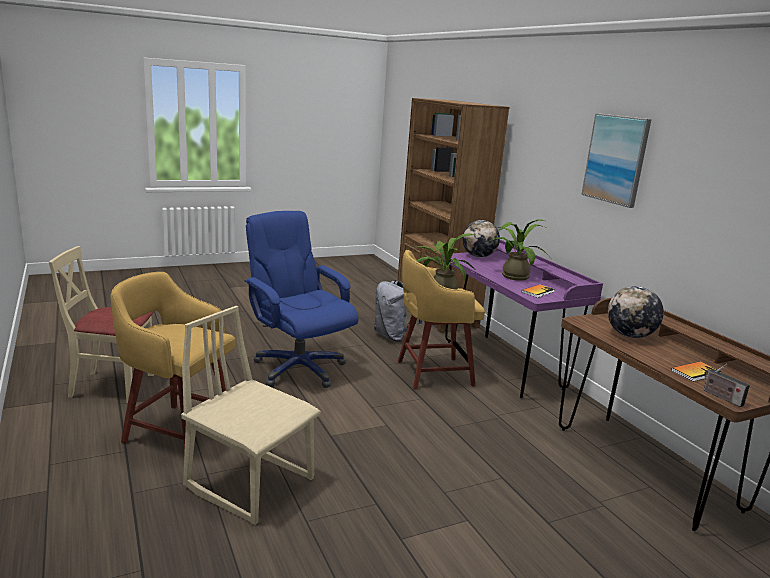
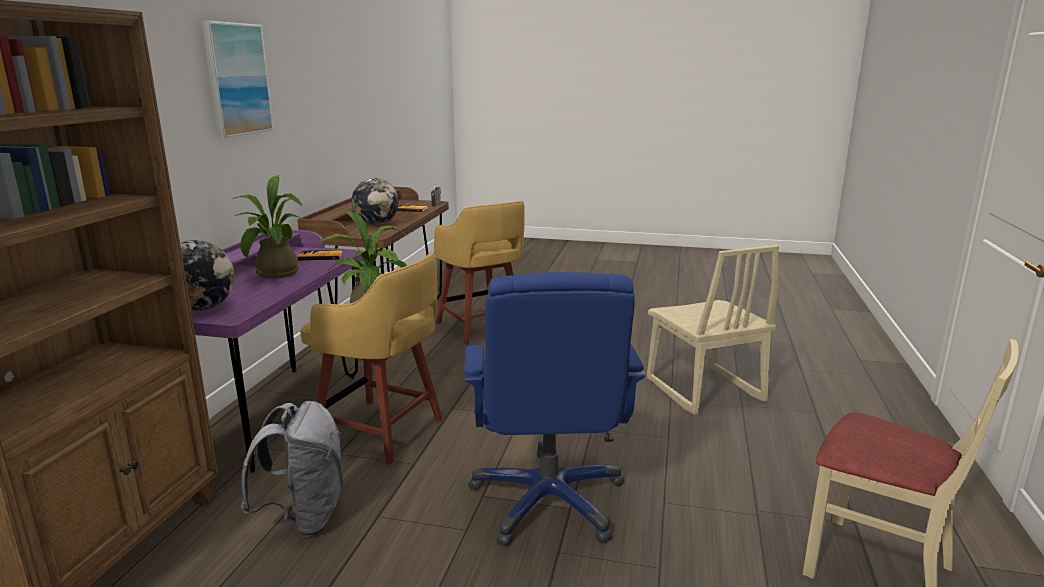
camera: 140 degrees left, 0 degrees up
yellow stool [111,272,235,452] -> yellow stool moved to [434,201,525,345]

